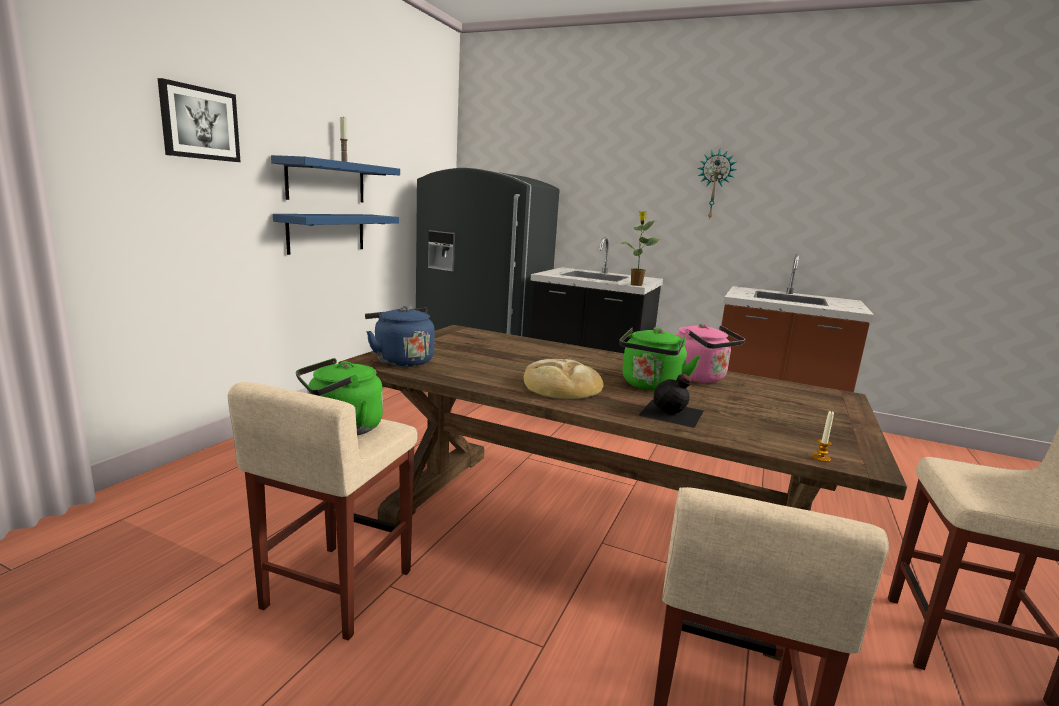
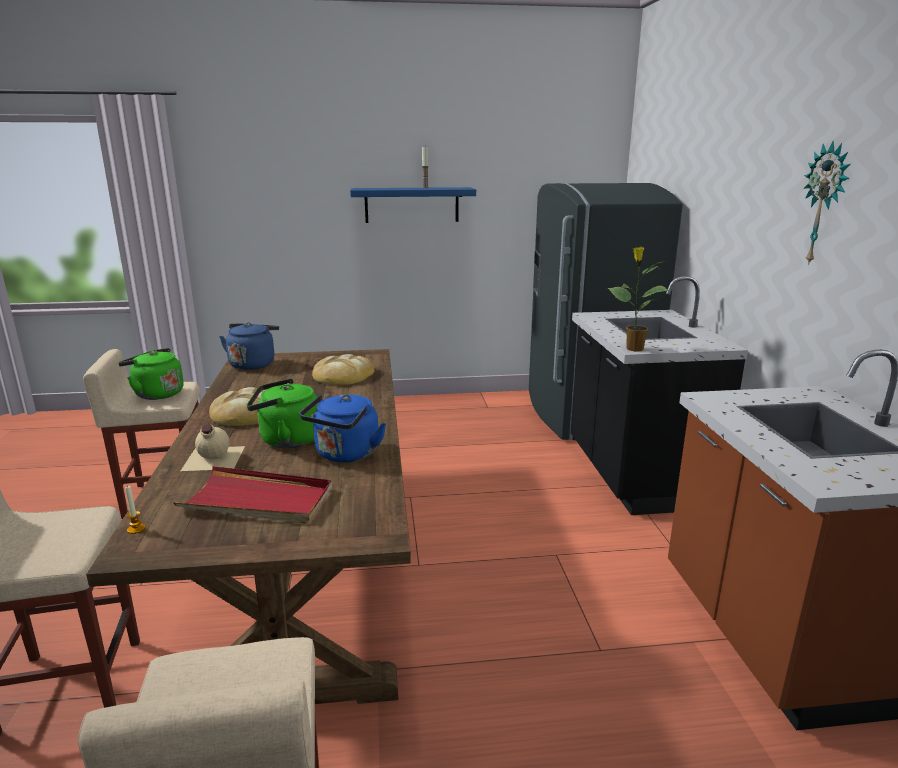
camera: 60 degrees right, 5 degrees up
picture [157,78,241,162] -> none
blue shelf [273,214,399,255] -> none
black bottle [639,374,704,428] -> beige bottle [181,424,245,471]
pink kettle [676,323,745,383] -> blue kettle [300,395,386,463]
none -> red tray [173,466,332,523]
none -> bread [312,354,374,385]

